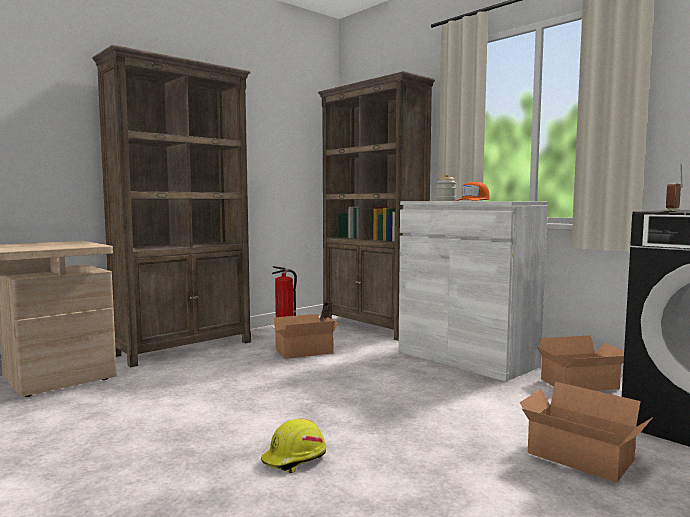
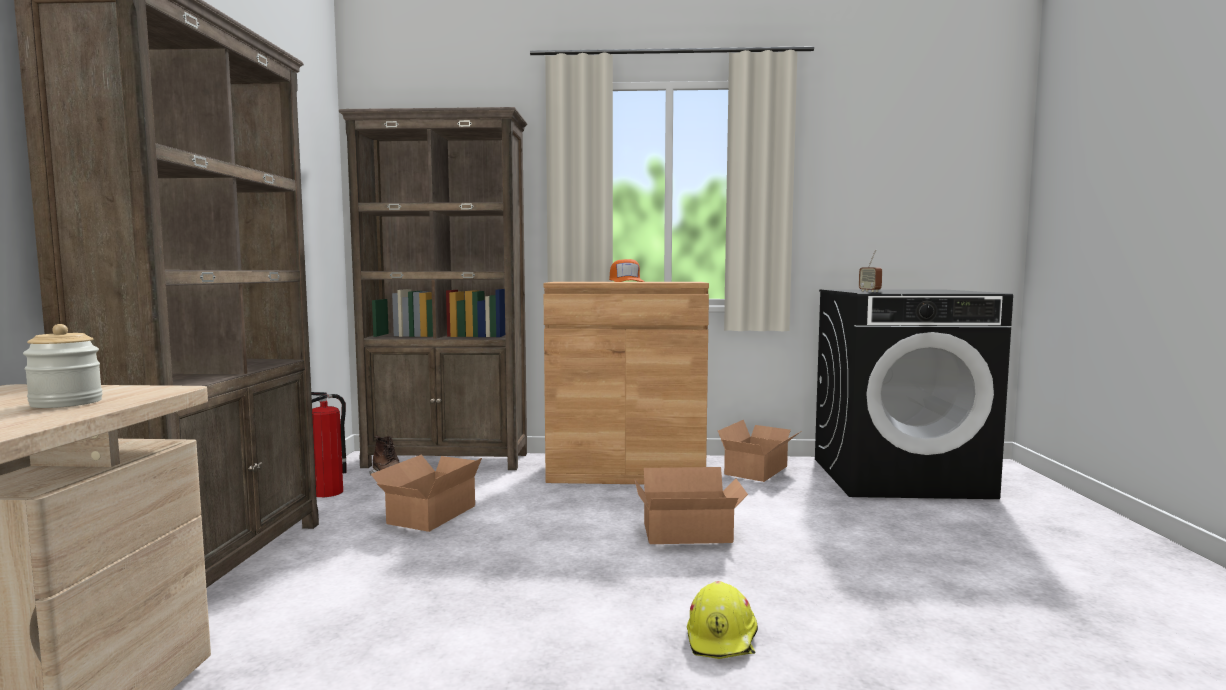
camera: 45 degrees left, 0 degrees up
white cabinet [399,201,548,382] -> brown cabinet [543,282,709,484]
jar [436,174,456,201] -> jar moved to [23,324,103,408]
cardboard box [520,382,653,483] -> cardboard box moved to [634,467,748,544]

